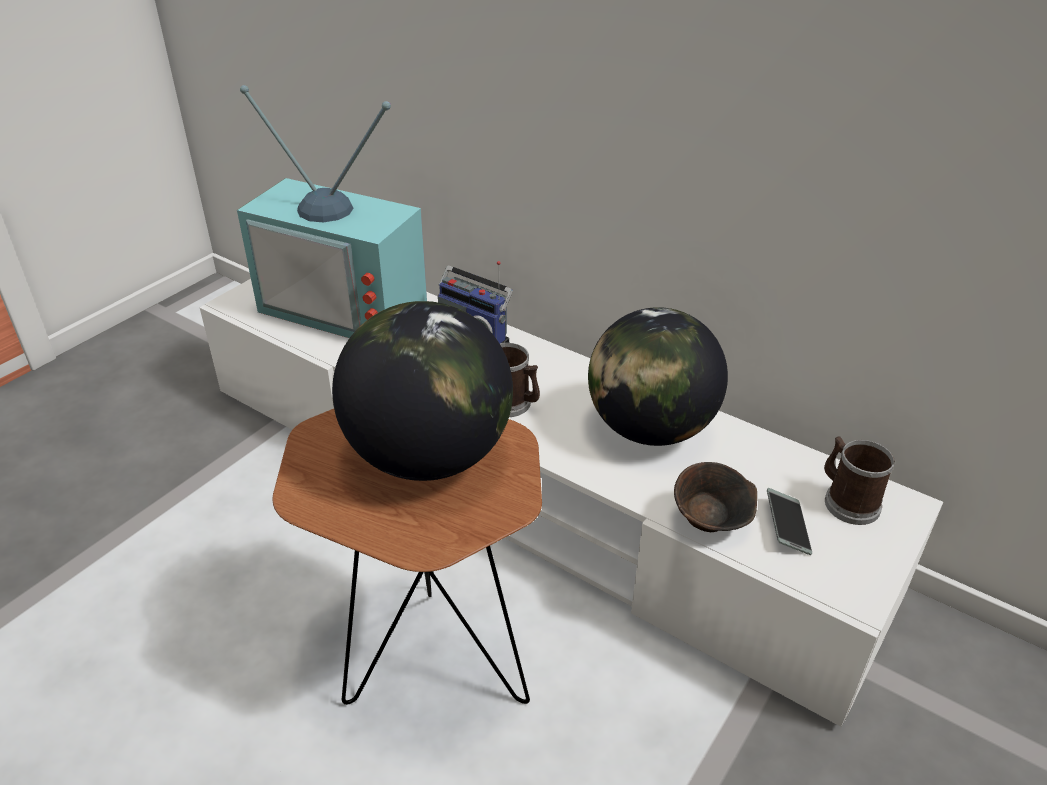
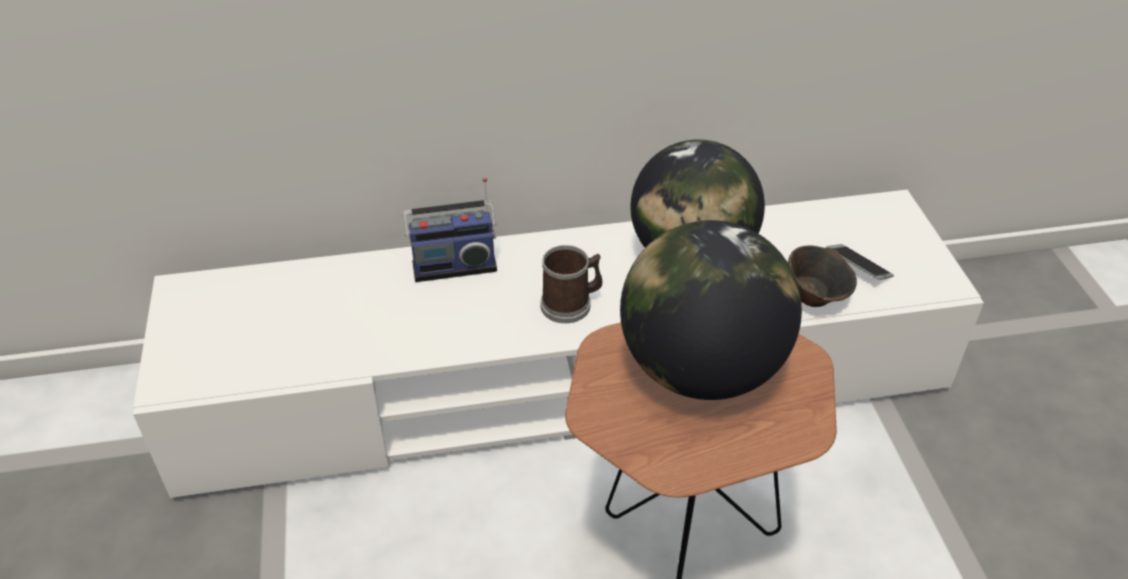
camera: 45 degrees left, 5 degrees up
television [237,85,427,338] -> none
mug [824,436,895,525] -> none

